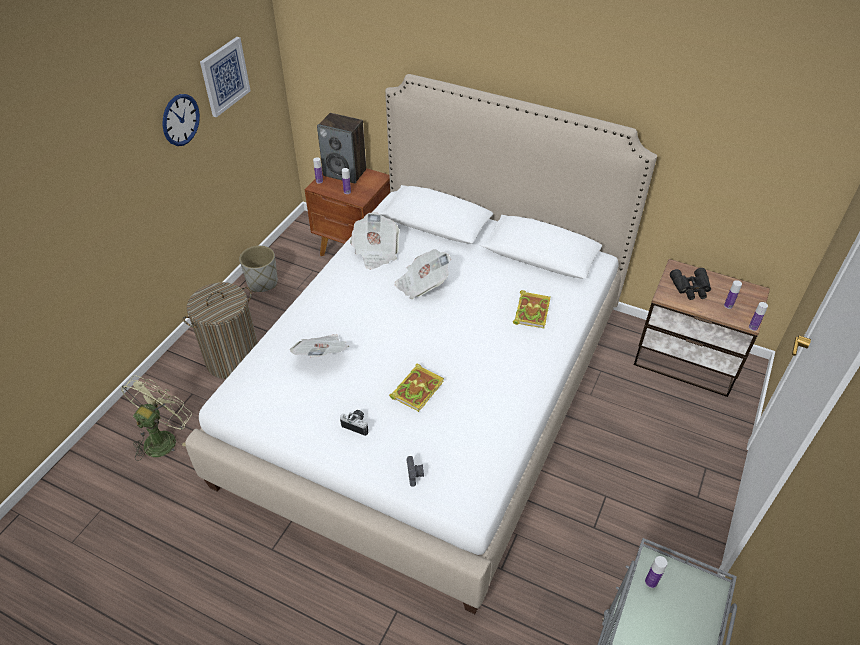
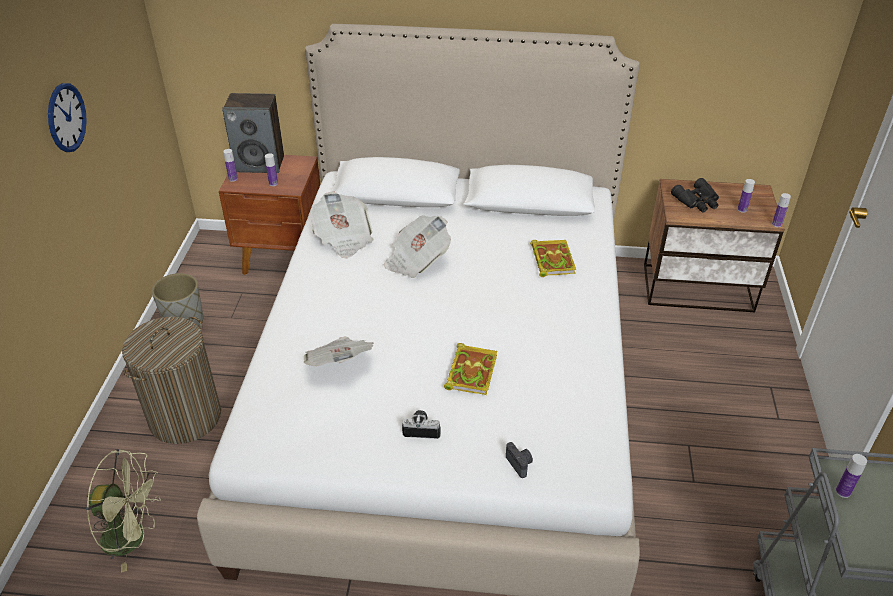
camera: 20 degrees left, 5 degrees down
green fan [121,376,192,461] -> green fan turned 90 degrees clockwise [86,449,161,573]
picture [200,37,251,117] -> none

